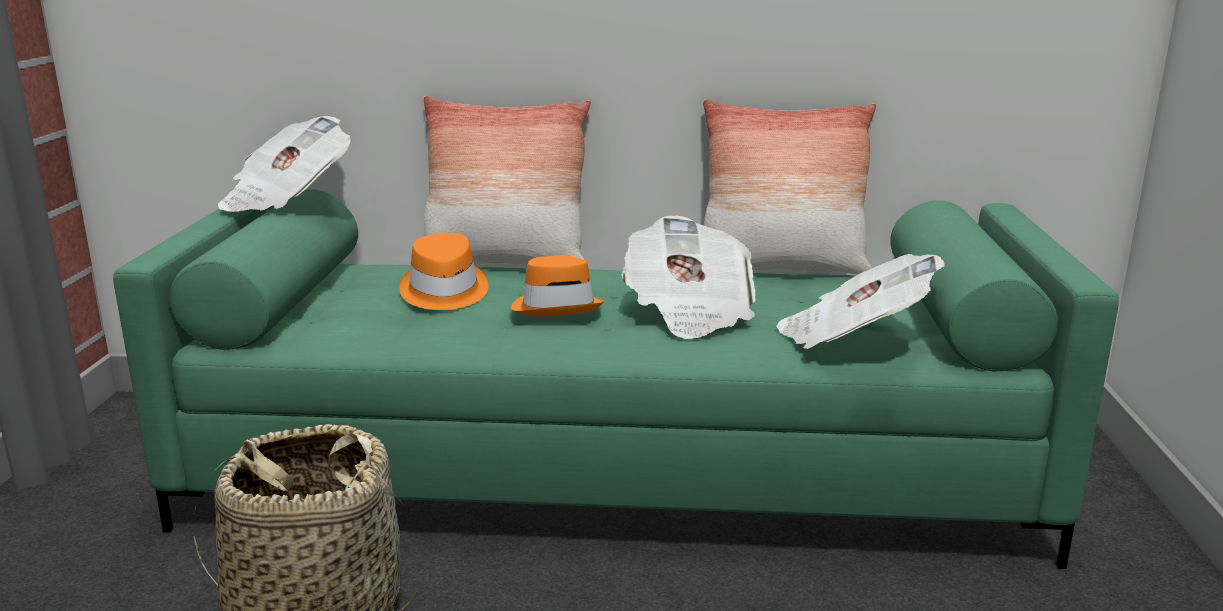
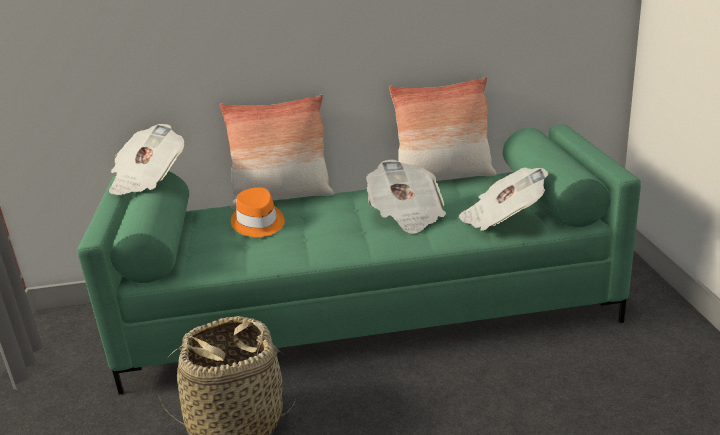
camera: 10 degrees left, 5 degrees up
orange hat [511,255,604,316] -> none

